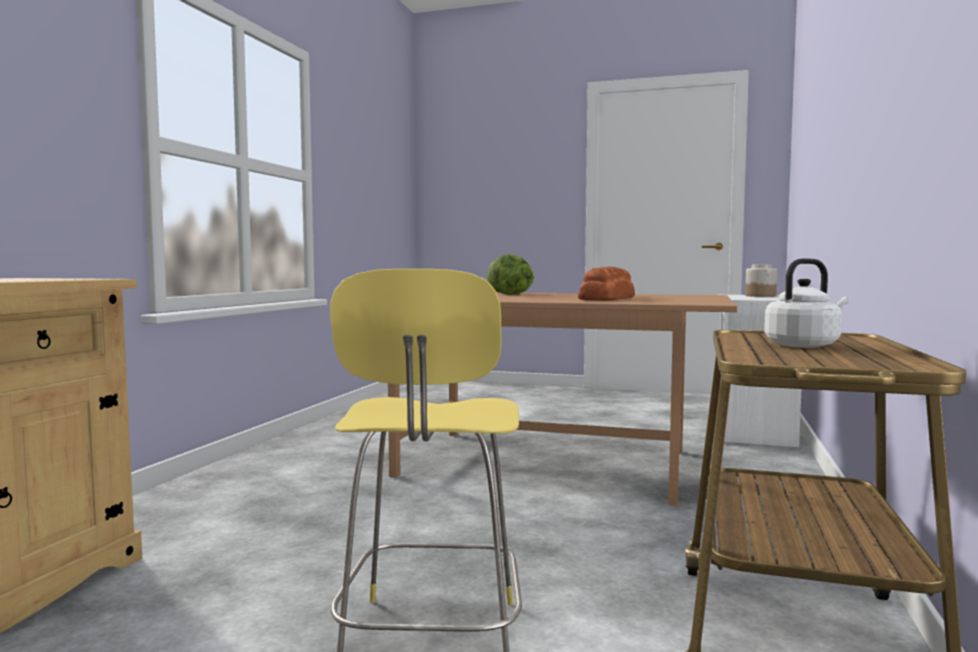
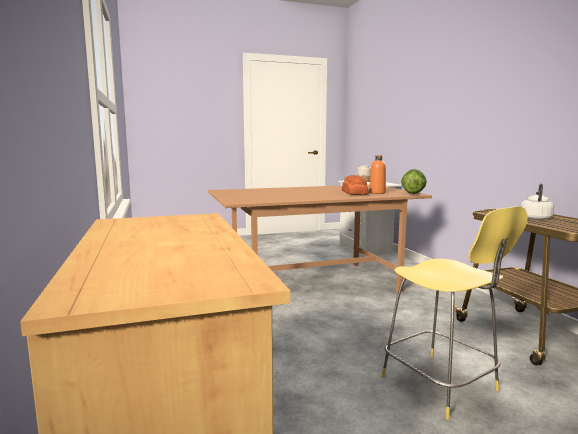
camera: 35 degrees left, 5 degrees up
lettuce [487,254,534,295] -> lettuce moved to [401,169,427,194]
none -> orange bottle [369,155,386,194]

